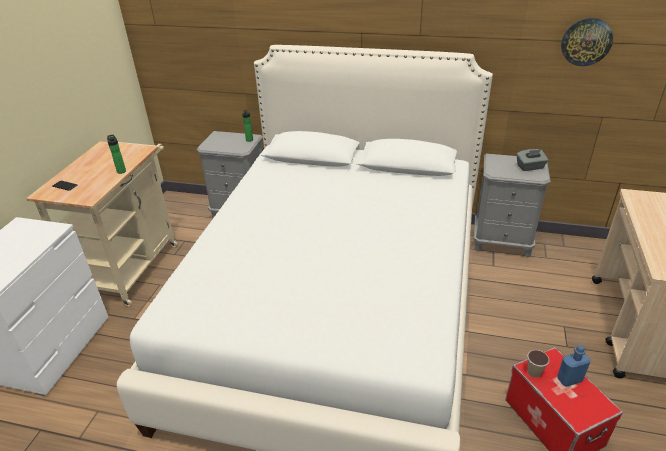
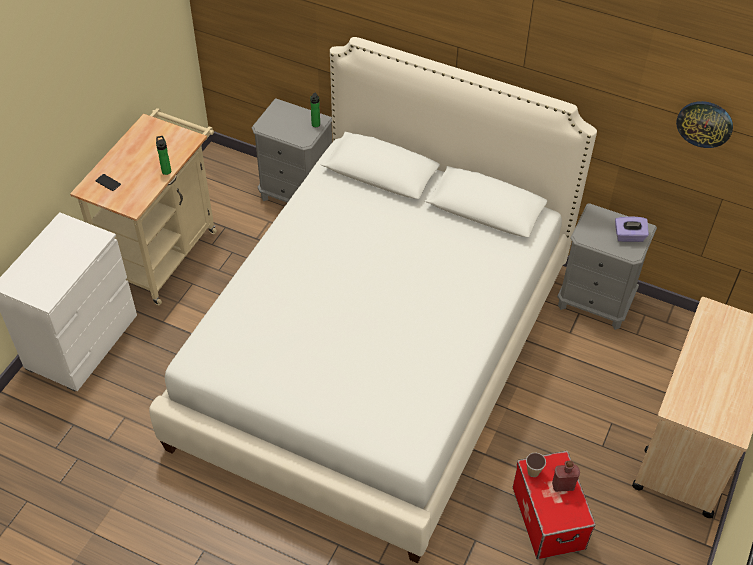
camera: 10 degrees right, 15 degrees up
grey tissue box [517,149,548,171] -> purple tissue box [615,216,649,242]
blue bottle [557,345,590,387] -> red bottle [552,461,580,492]

